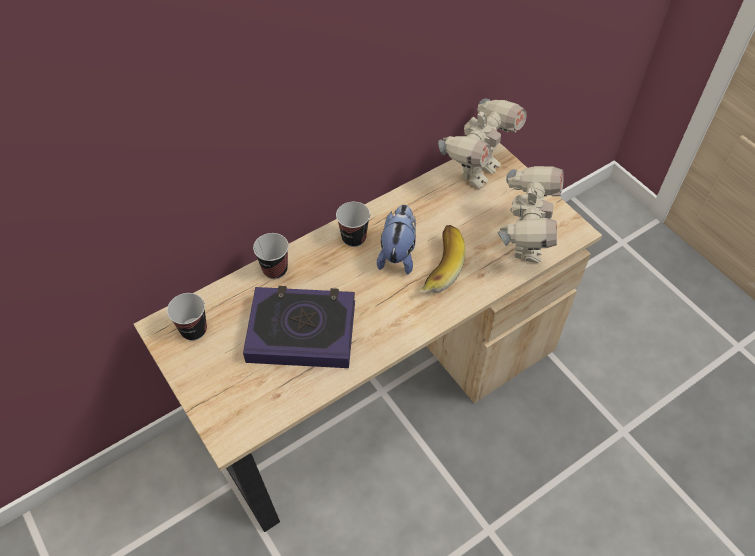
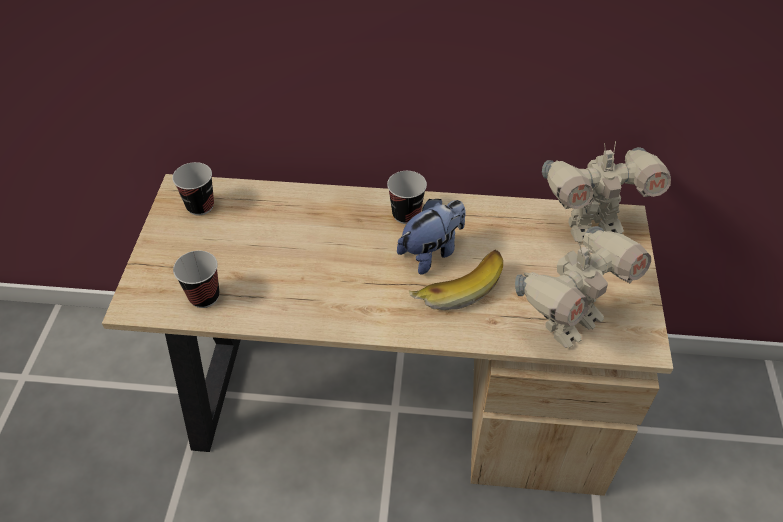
camera: 40 degrees right, 5 degrees down
book [243,286,355,368] -> none
cup [253,233,289,279] -> cup moved to [173,250,220,308]

